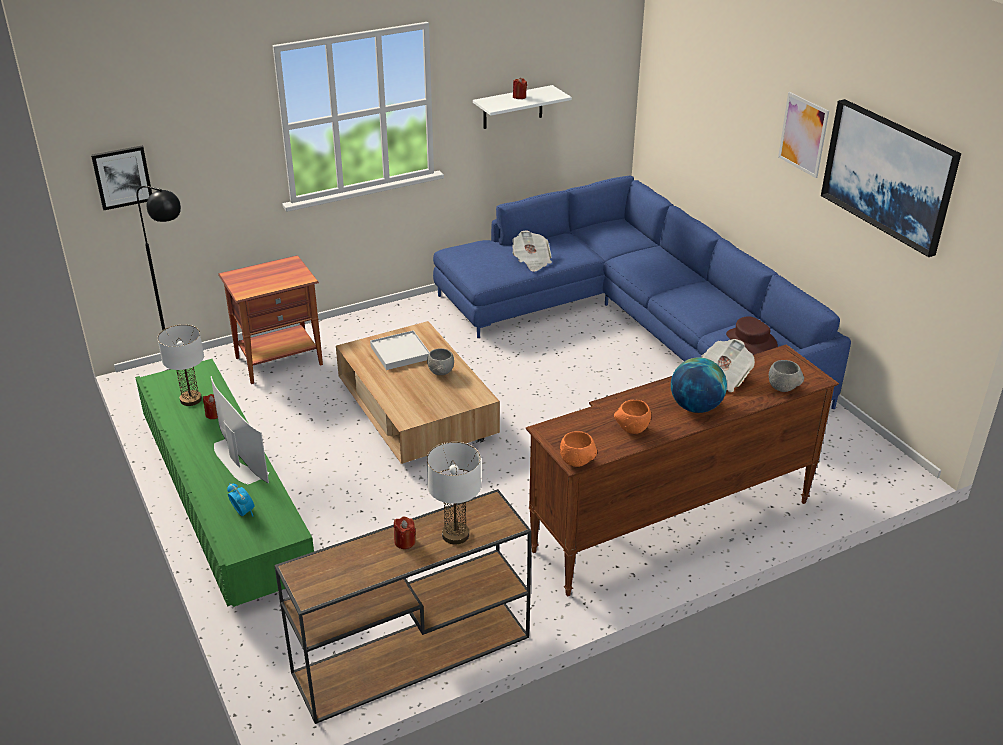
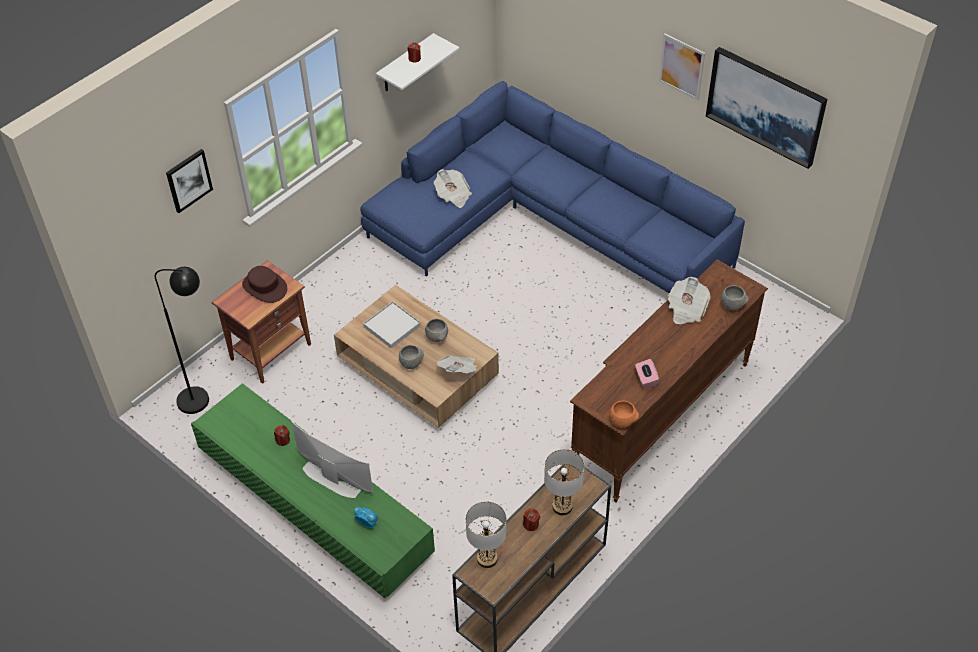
camera: 20 degrees left, 15 degrees up
picture [91,146,152,210] -> picture moved to [166,149,213,213]
table lamp [157,324,204,406] -> table lamp moved to [466,501,507,568]
orange bowl [614,400,651,434] -> pink tissue box [635,359,659,388]
globe [671,357,727,413] -> none
brown hat [726,316,778,355] -> brown hat moved to [242,266,287,303]
none -> grey bowl [399,345,424,369]
none -> newspaper [437,355,477,373]

